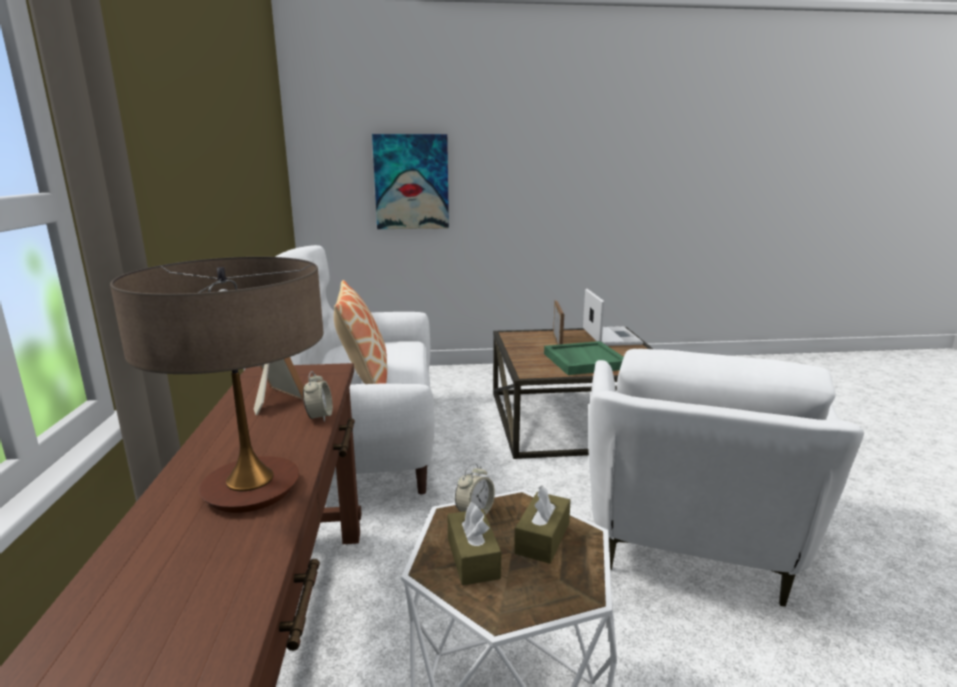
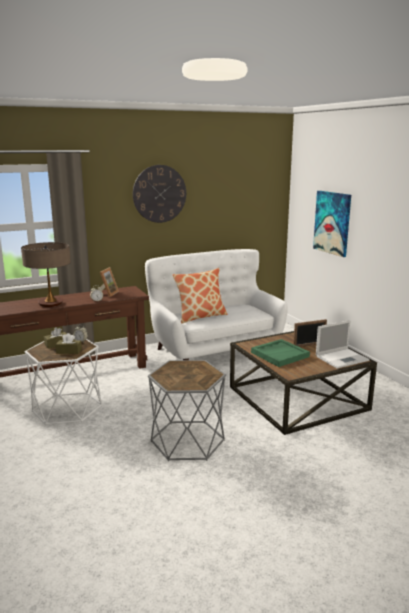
camera: 70 degrees right, 0 degrees up
white armchair [588,349,864,607] -> grey side table [148,360,226,461]
none -> wall clock [133,165,186,223]

